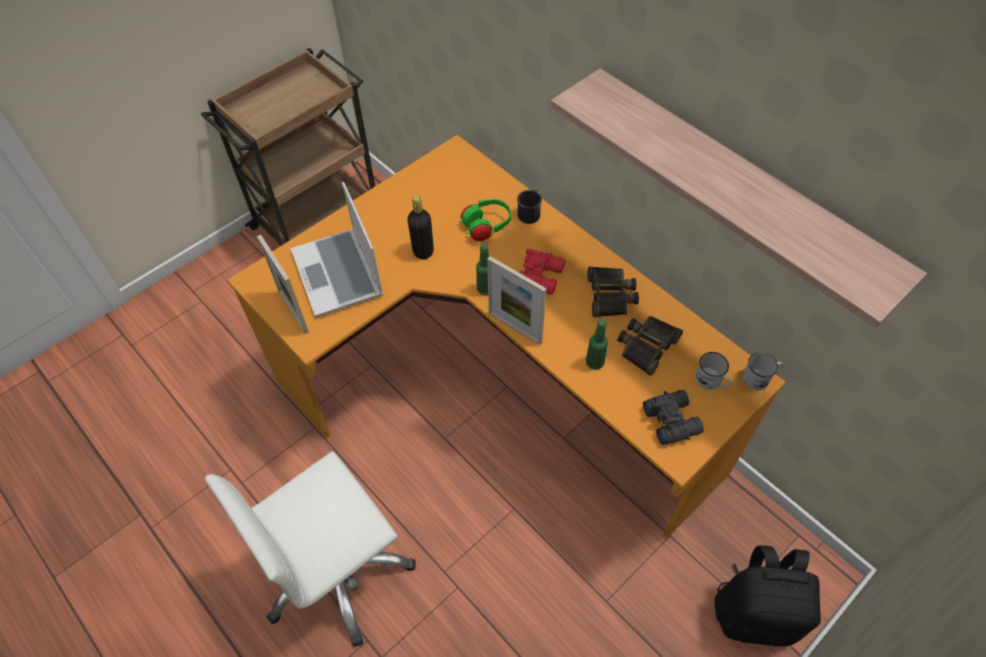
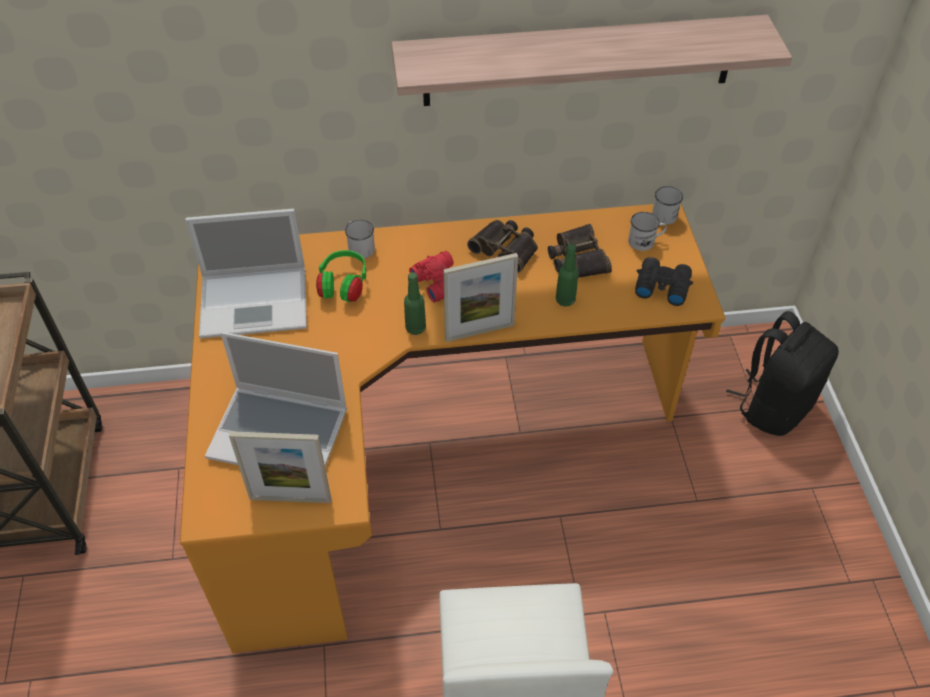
camera: 55 degrees left, 5 degrees down
black bottle [407,195,434,259] -> none
black mug [517,190,542,224] -> white mug [345,220,375,259]
none -> laptop [185,209,307,338]

